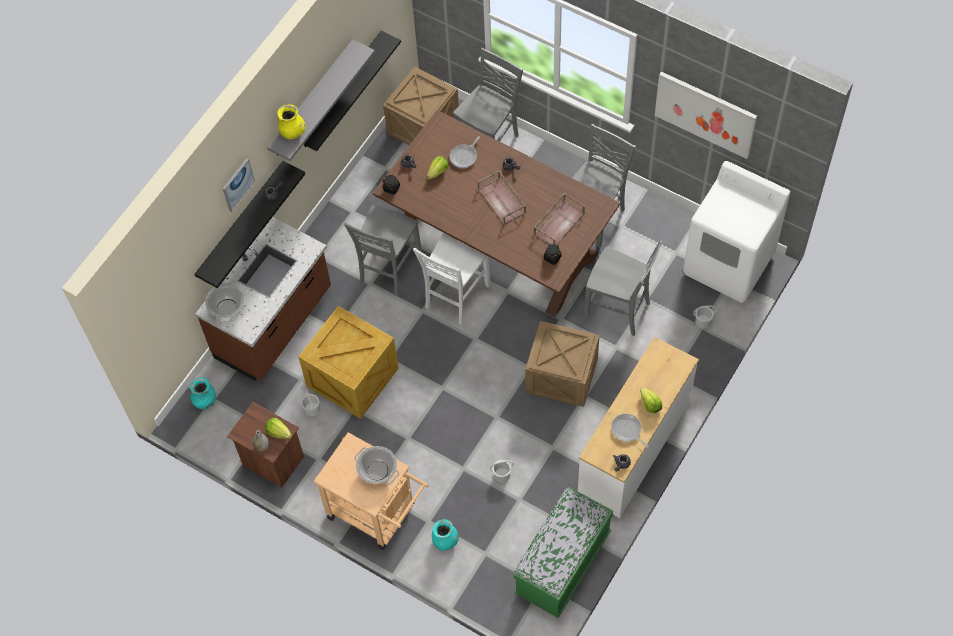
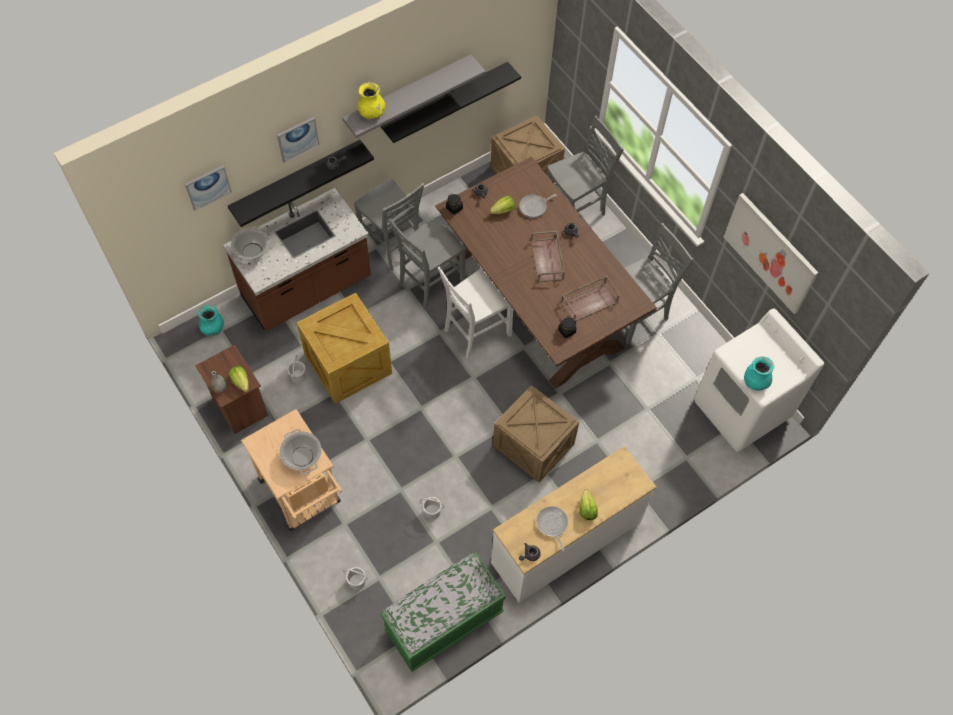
camera: 20 degrees right, 0 degrees up
turquoise vase [432,519,459,551] -> turquoise vase moved to [744,356,774,390]
grey chair [584,240,662,336] -> grey chair moved to [354,179,424,271]
white bucket [693,305,717,328] -> white bucket moved to [343,567,368,590]
none -> picture [185,165,232,211]

